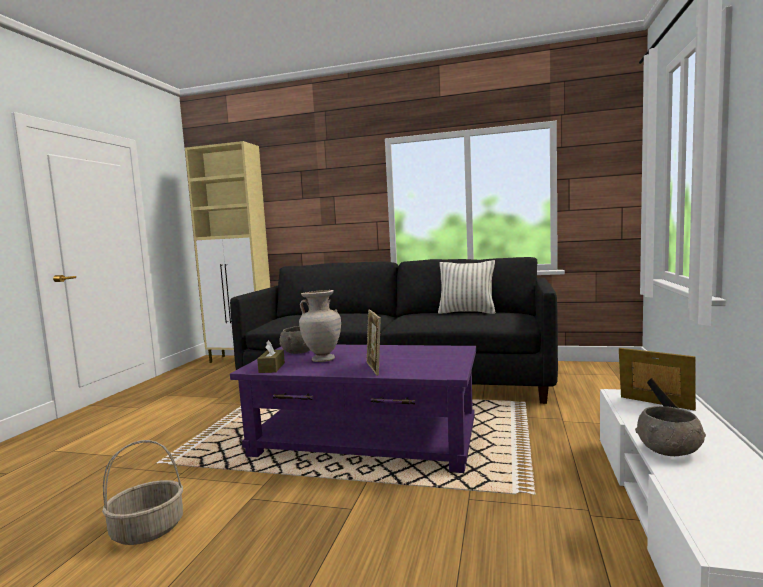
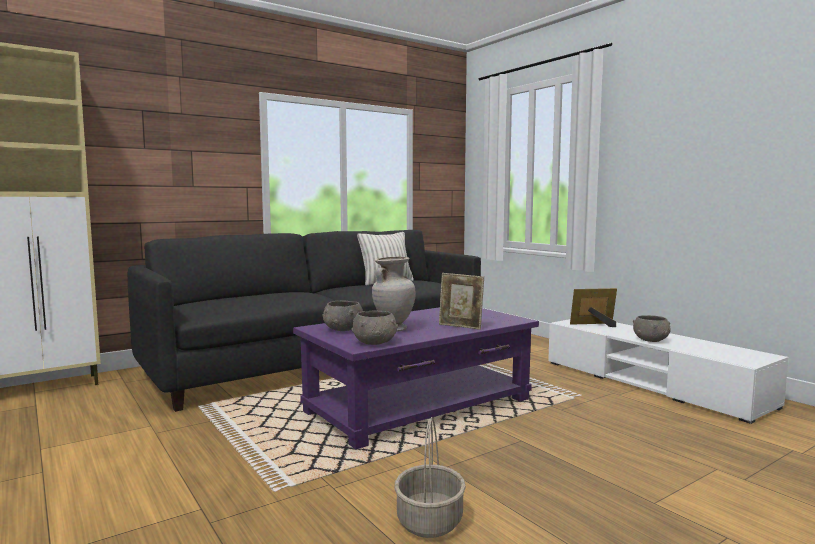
camera: 50 degrees left, 0 degrees up
brown tissue box [257,340,285,373] -> grey bowl [352,310,398,345]

